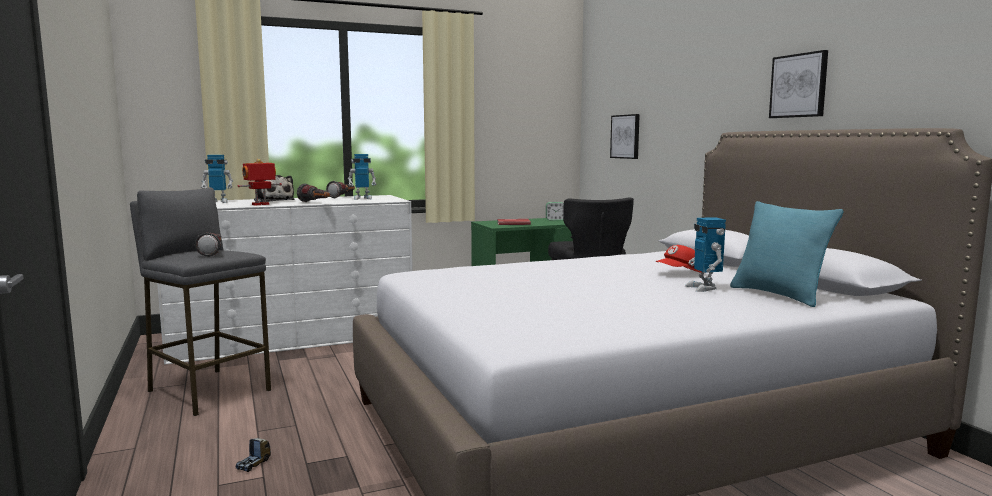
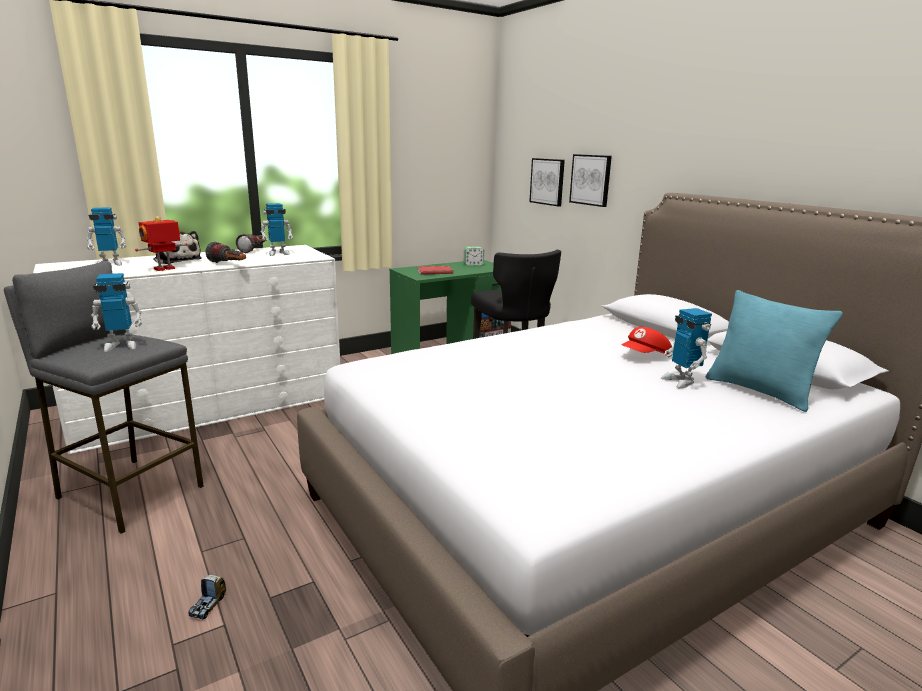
camera: 10 degrees left, 10 degrees up
flashlight [195,232,222,257] -> toy robot [91,273,142,352]
picture [769,50,828,118] -> picture moved to [569,154,612,207]

